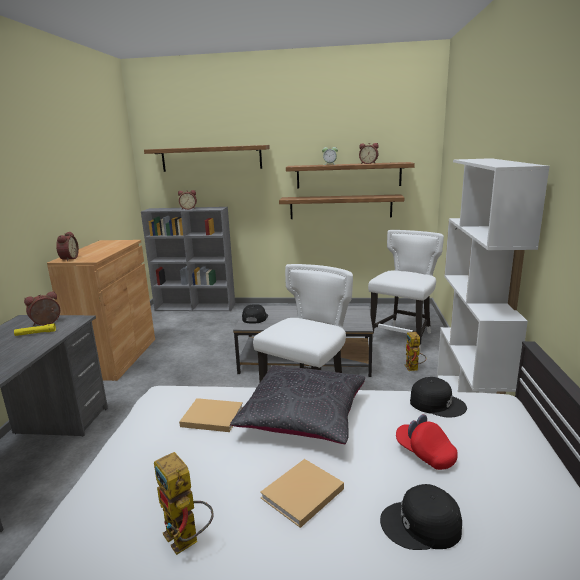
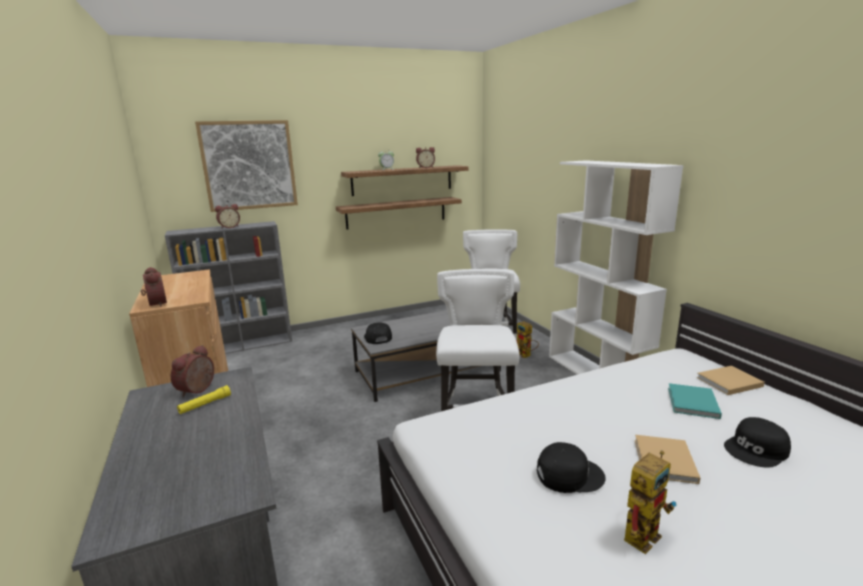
camera: 30 degrees left, 0 degrees up
shelf [144,145,270,172] -> picture [195,120,298,212]
toy robot [154,452,213,555] -> toy robot turned 60 degrees counterclockwise [624,451,677,554]
beige book [179,398,243,432] -> beige book moved to [697,366,765,395]
black pillow [230,365,365,444] -> none
red cap [396,414,458,470] -> turquoise book [668,383,722,419]
black cap [410,377,467,418] -> black cap moved to [537,442,606,493]

